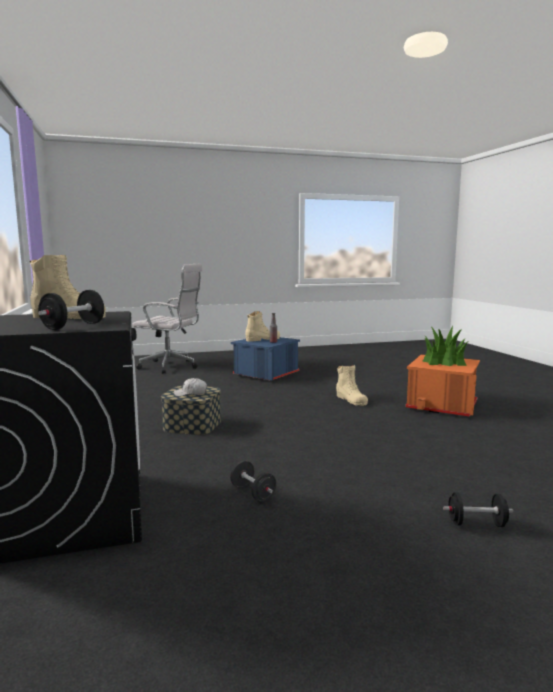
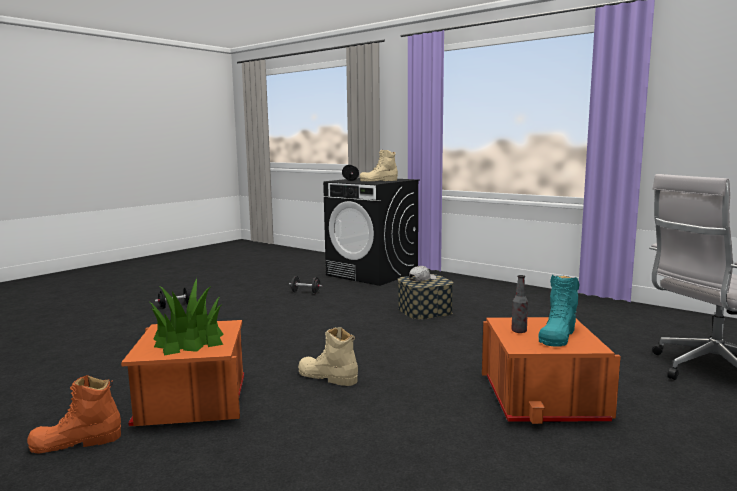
camera: 145 degrees right, 0 degrees up
blue storage box [231,337,300,381] -> orange storage box [482,317,621,424]
beige boot [245,311,280,342] -> turquoise boot [538,275,579,347]
none -> orange boot [27,375,121,454]

